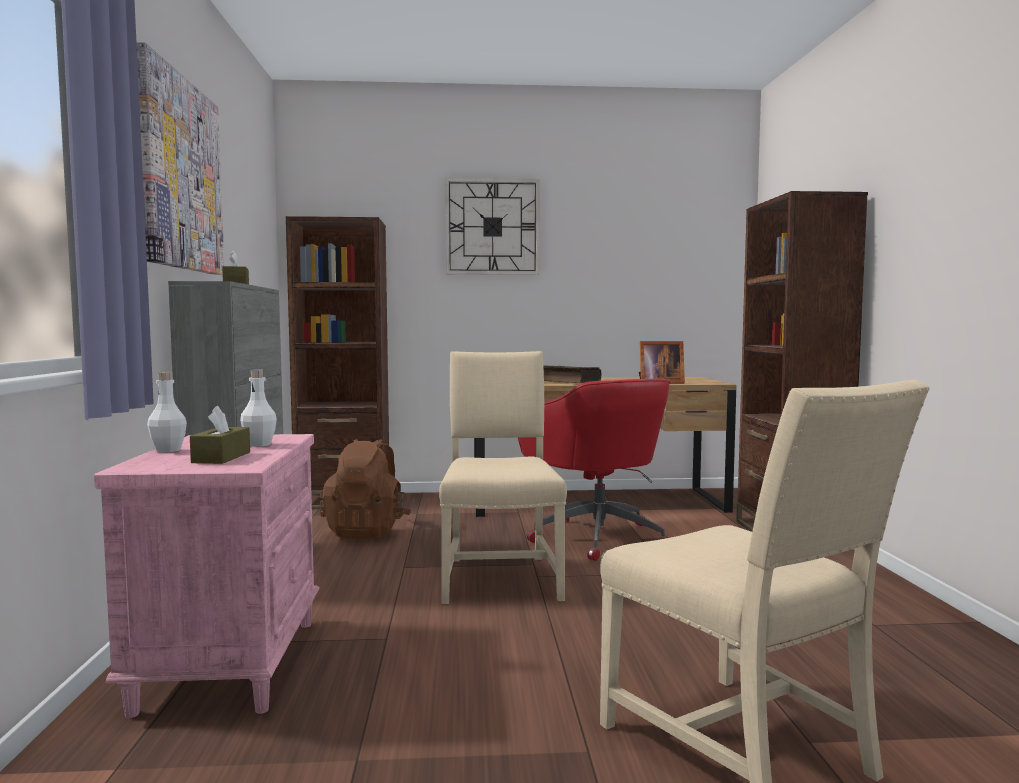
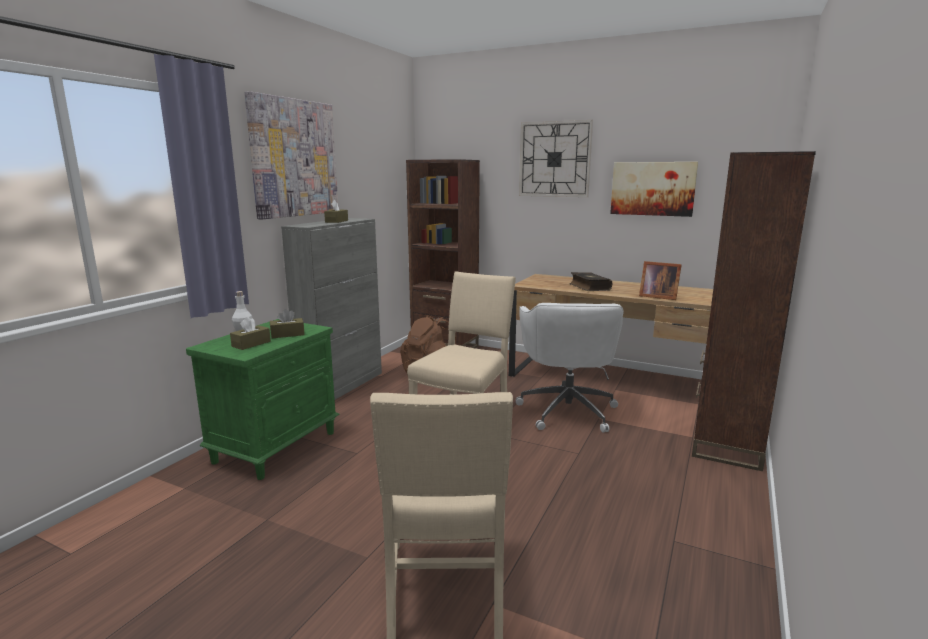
camera: 30 degrees right, 10 degrees up
pink nightstand [94,434,320,718] -> green nightstand [186,319,340,480]
white bottle [240,369,277,447] -> brown tissue box [270,309,304,338]
red office chair [518,378,670,561] -> white office chair [516,303,624,433]
none -> picture [610,162,698,217]

